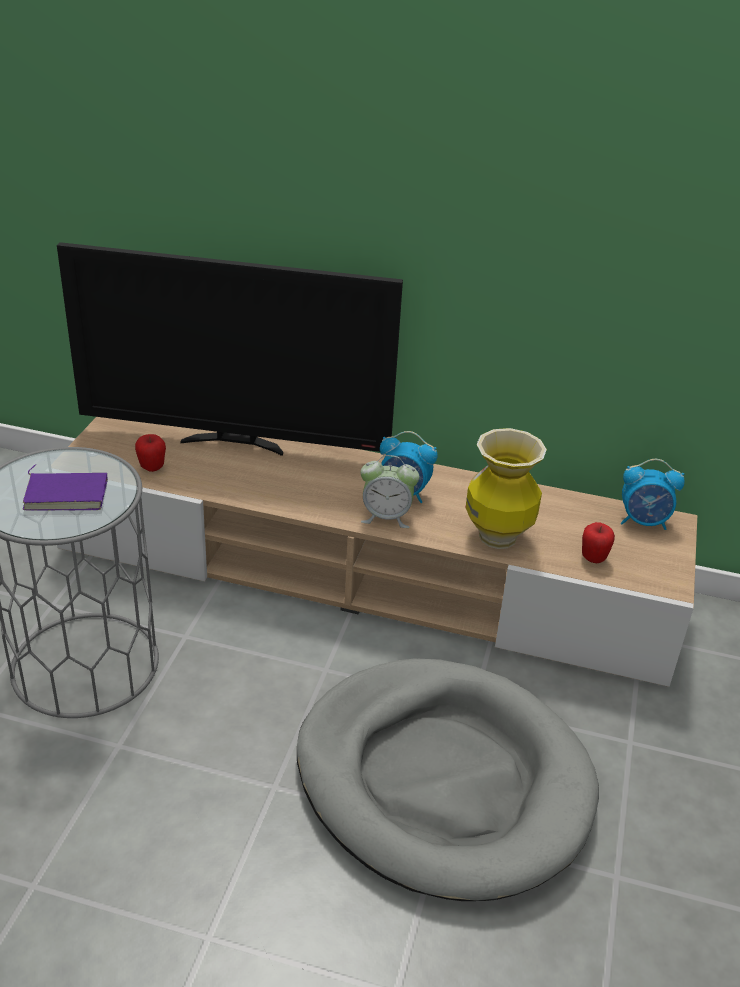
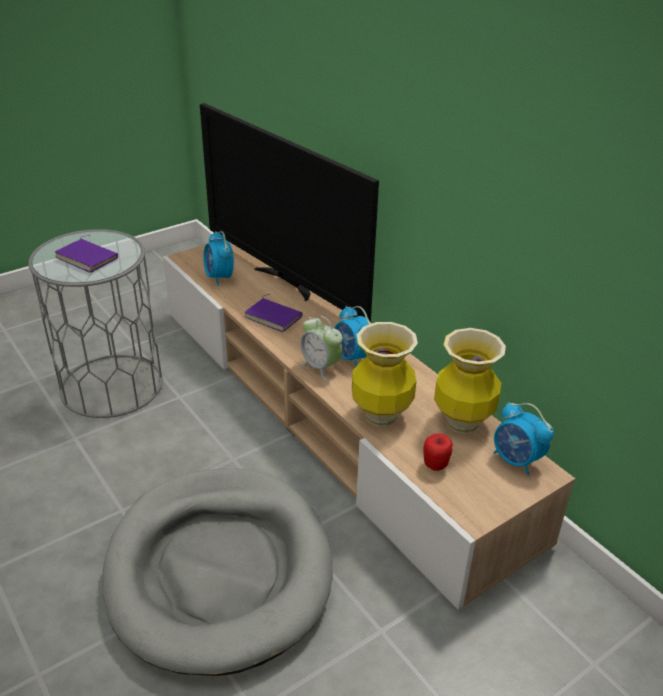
camera: 40 degrees right, 0 degrees up
apple [135,434,166,472] -> alarm clock [203,231,234,286]
none -> purple book [244,294,303,332]
none -> vase [434,328,506,434]

